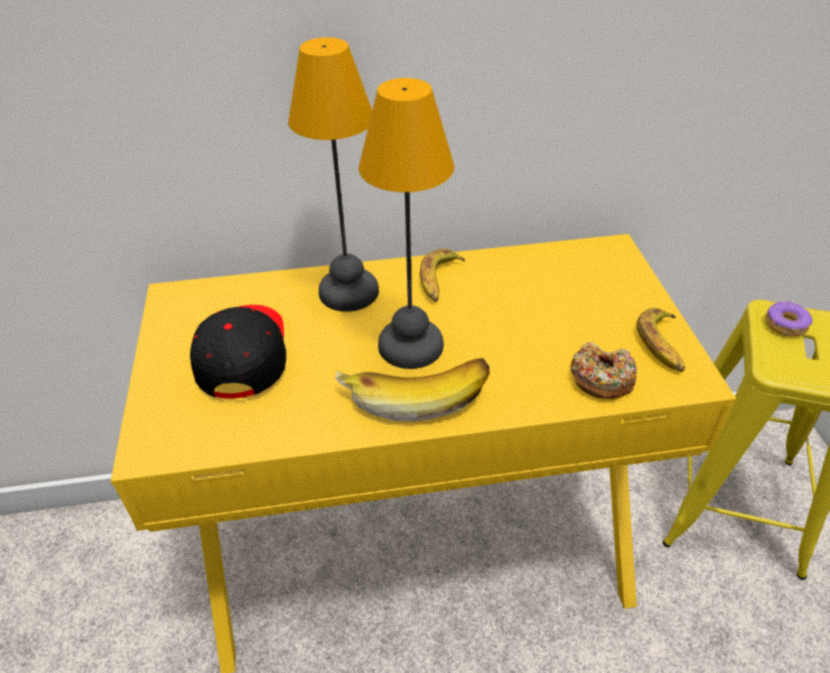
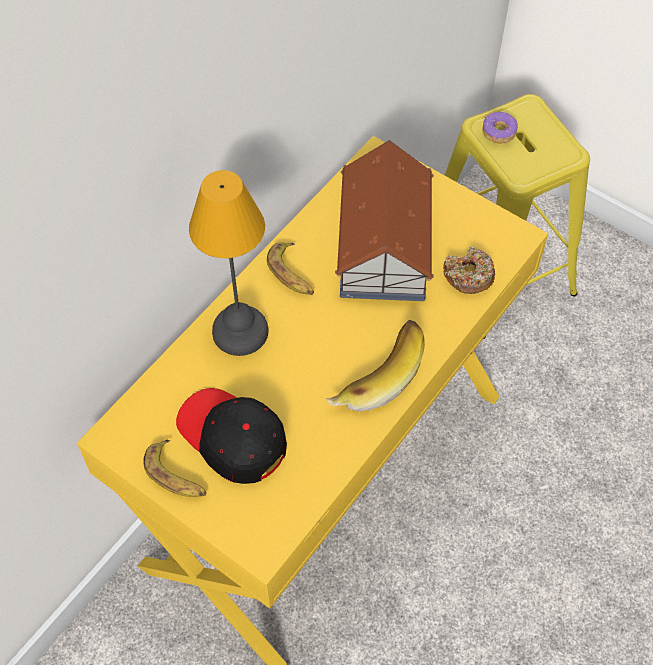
camera: 45 degrees left, 15 degrees up
table lamp [359,78,454,369] -> none
banana [636,308,686,372] -> banana moved to [143,440,206,497]
none -> toy house [335,140,434,301]

